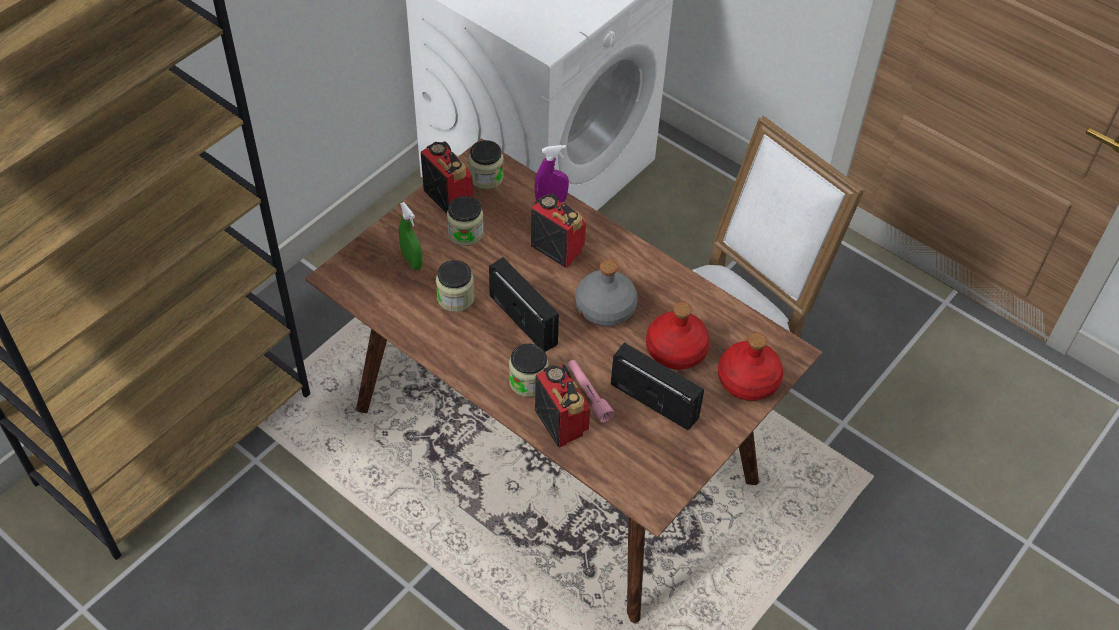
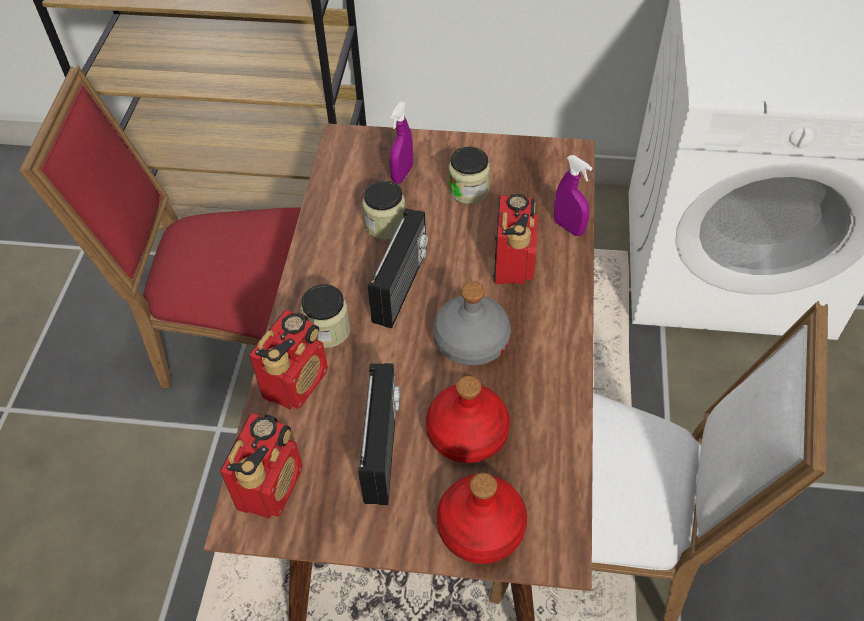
camera: 60 degrees right, 0 degrees up
green spray bottle [399,202,423,270] -> purple spray bottle [390,102,413,184]
radio [421,141,473,214] -> radio moved to [220,413,303,519]
jar [468,140,504,189] -> none
pink flashlight [567,360,615,423] -> none
none -> red chair [19,65,301,388]

